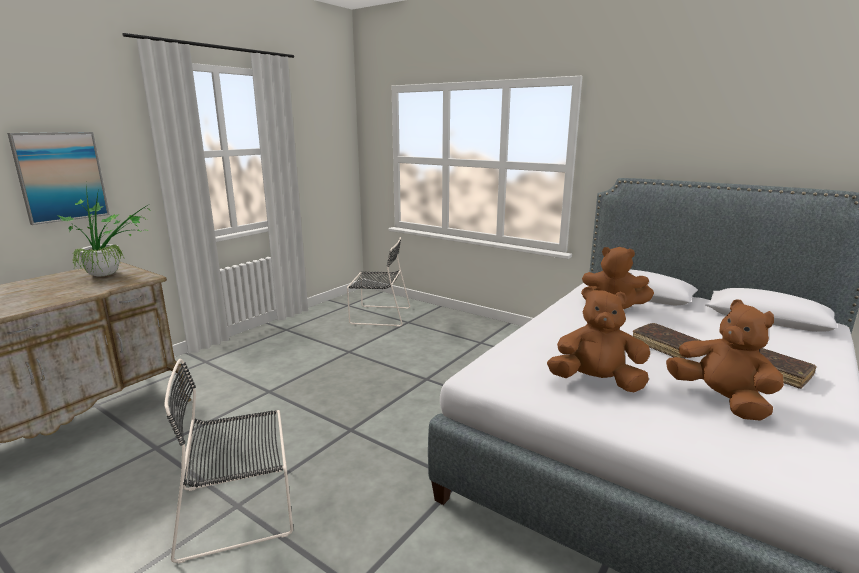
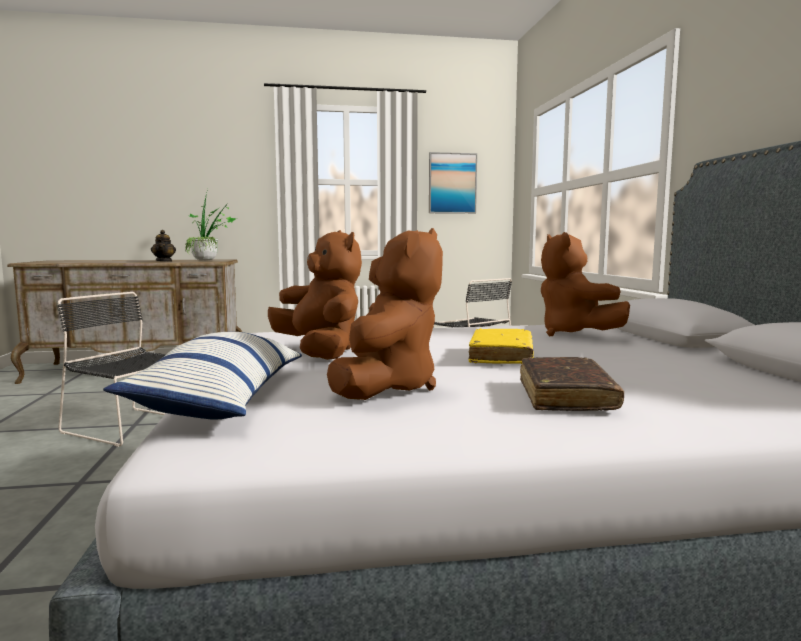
camera: 45 degrees right, 10 degrees down
picture [7,132,110,225] -> picture moved to [429,152,477,214]
brown book [633,323,701,359] -> yellow book [468,328,534,364]
none -> pillow [103,332,302,419]
none -> teapot [151,230,176,262]

